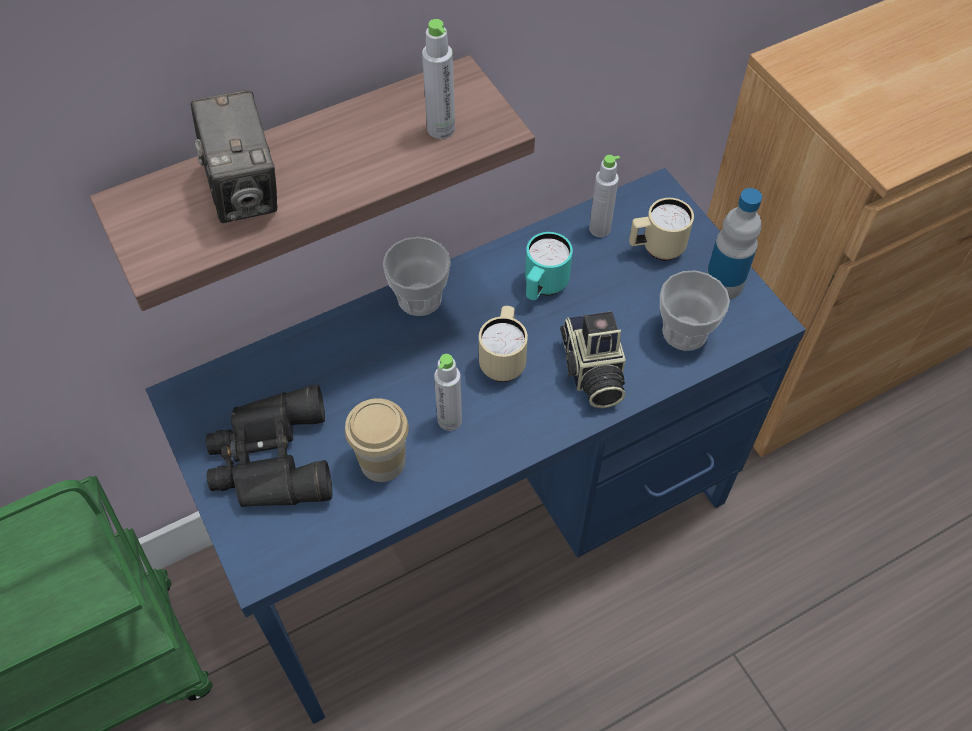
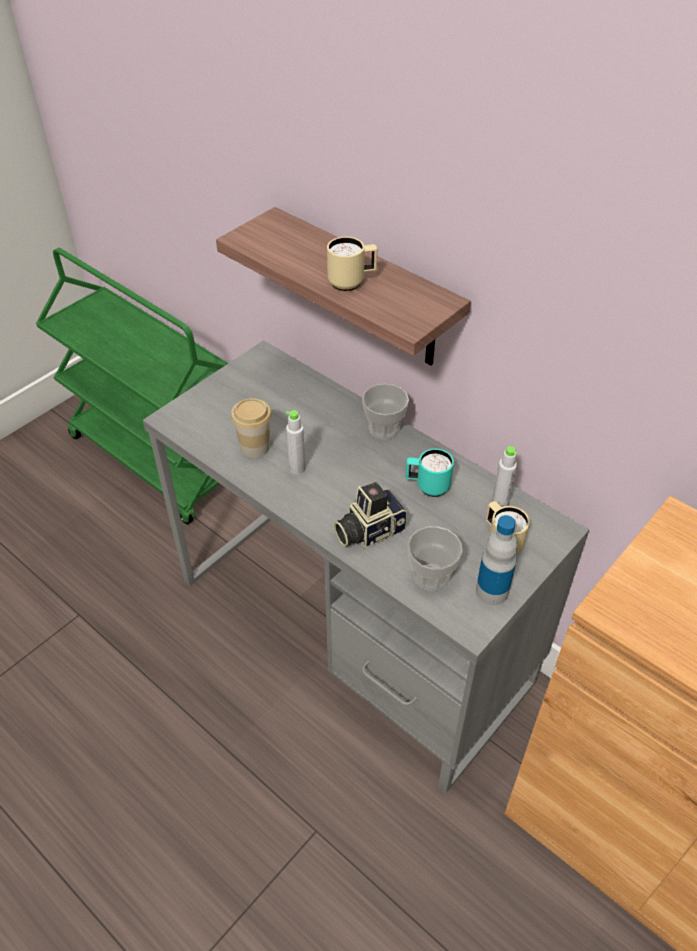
camera: 70 degrees right, 10 degrees down
blue desk [145,168,806,724] -> grey desk [143,340,589,793]
camera [191,90,277,223] -> none
black binoculars [206,384,332,507] -> none
grey bottle [422,19,455,139] -> none
beige mug [479,306,528,382] -> beige mug moved to [327,237,377,291]

